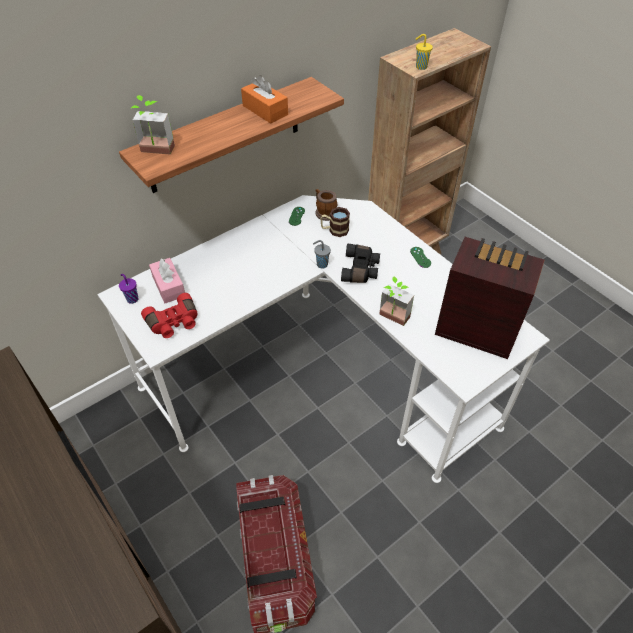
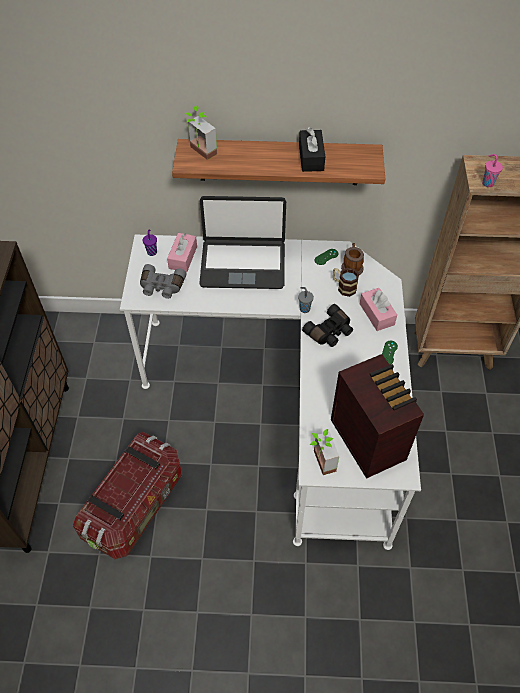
camera: 40 degrees right, 5 degrees up
red binoculars [141,293,197,338] -> grey binoculars [140,264,187,299]
orange tissue box [241,75,288,124] -> black tissue box [299,127,325,172]
potted plant [379,276,414,326] -> potted plant moved to [310,429,339,475]
yellow cup [416,34,433,70] -> pink cup [482,154,503,187]
none -> laptop [199,196,286,289]
none -> pink tissue box [360,288,397,331]

